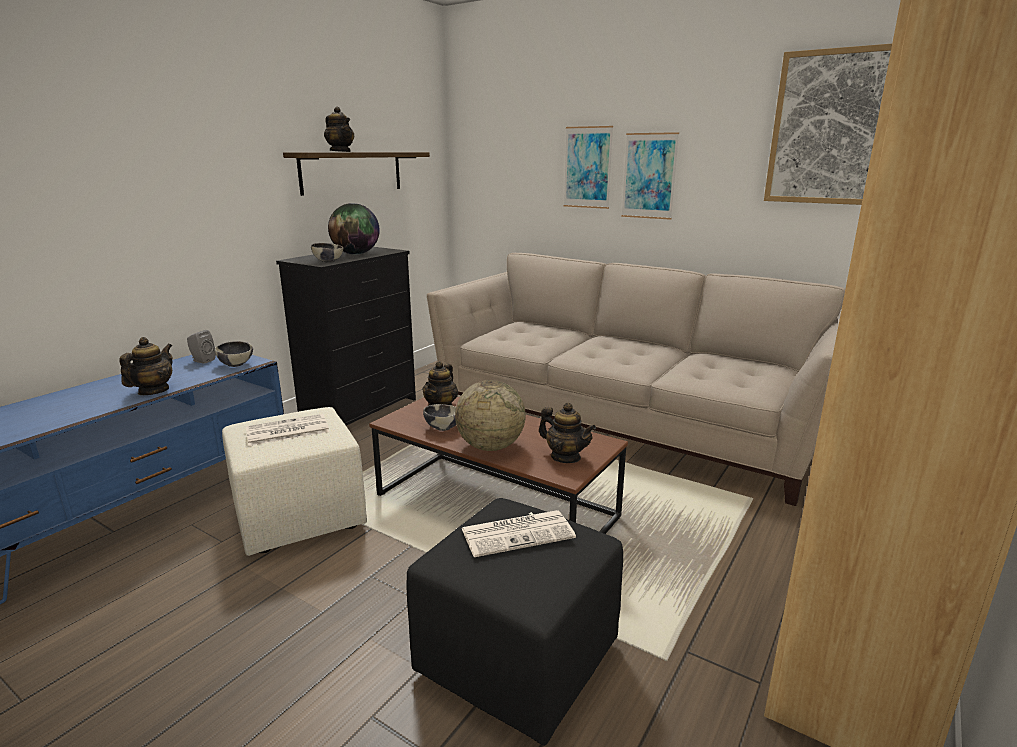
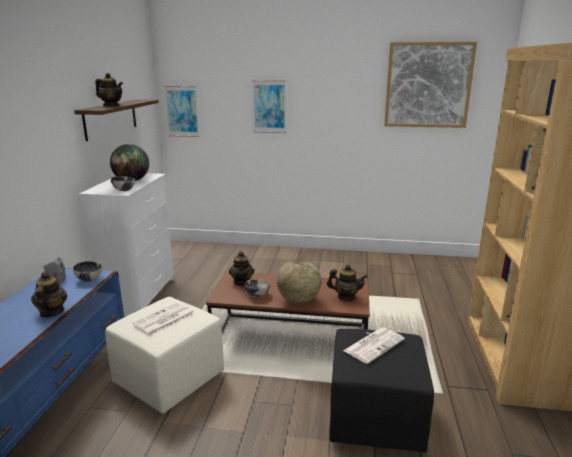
camera: 25 degrees left, 0 degrees up
black dresser [276,247,416,425] -> white dresser [79,173,174,316]
beige sofa [427,253,845,506] -> none
picture [621,132,679,220] -> picture moved to [164,86,200,137]

